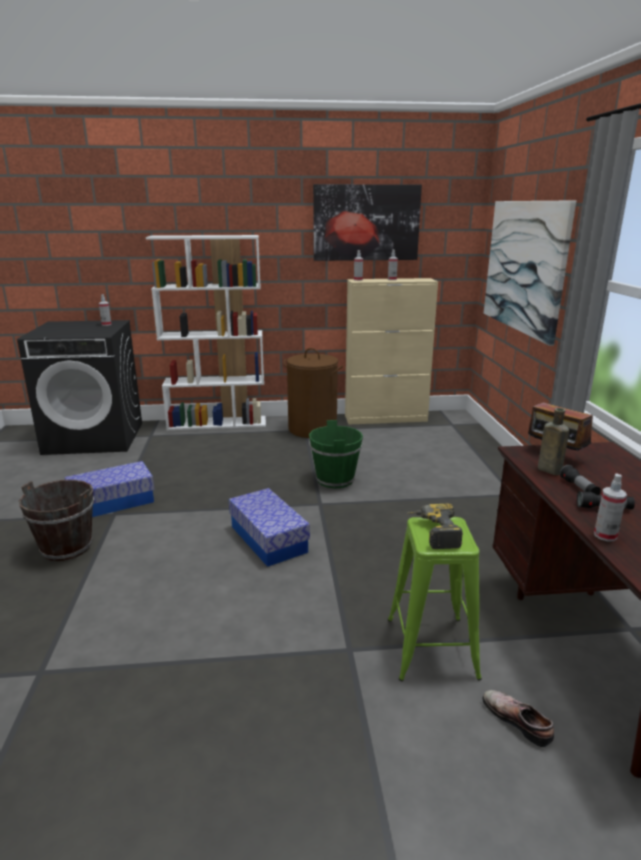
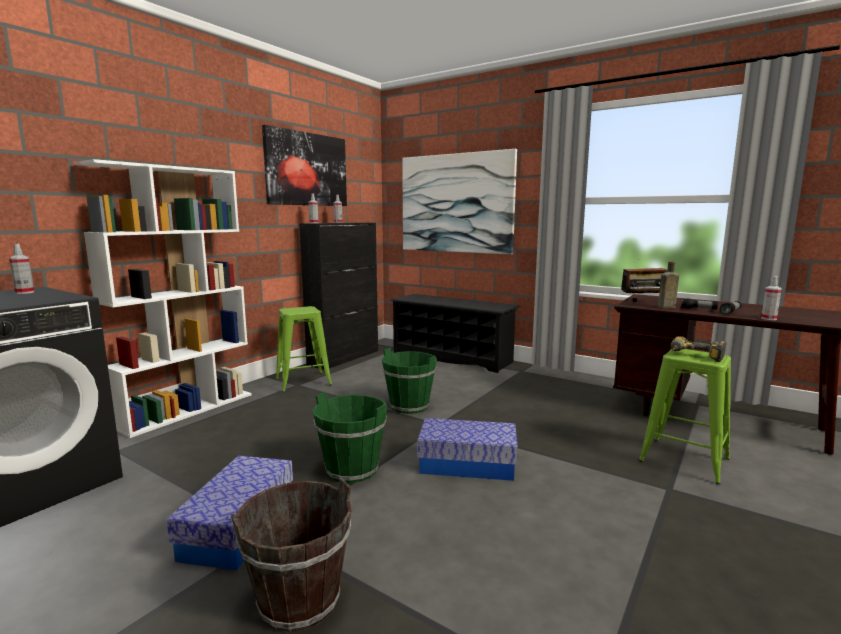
camera: 50 degrees left, 10 degrees down
brown laundry basket [284,348,343,438] -> green stool [276,306,332,392]
beige cabinet [345,278,438,424] -> black cabinet [299,222,378,370]
shoe [483,690,554,747] -> none
none -> green bucket [313,392,388,483]
none -> black shoe rack [390,294,521,373]

